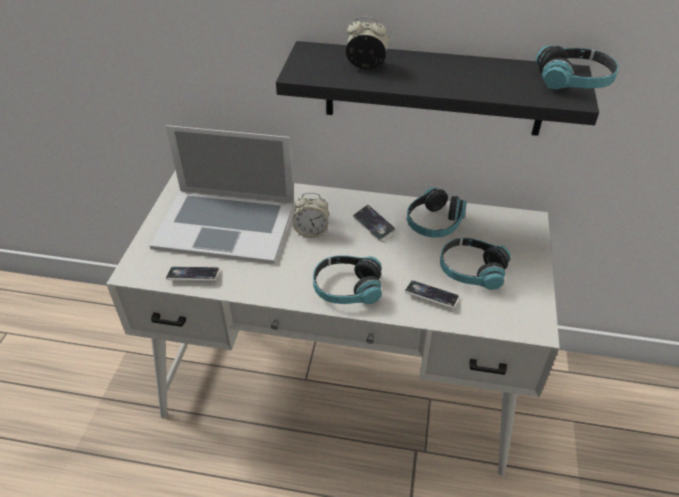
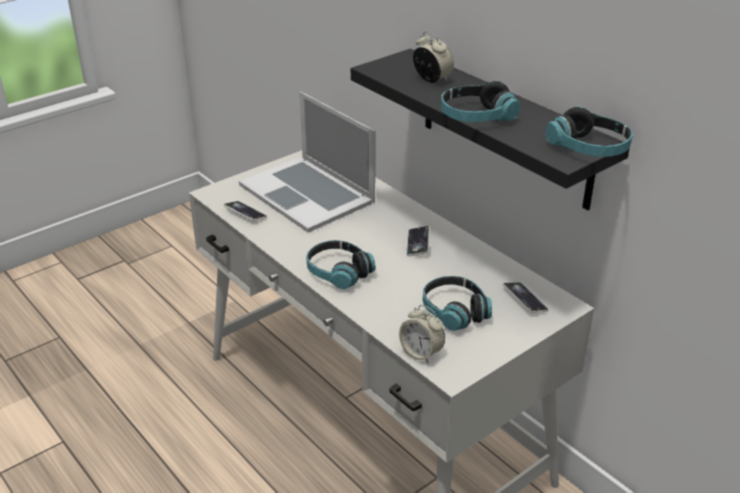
camera: 40 degrees right, 10 degrees down
alarm clock [292,193,329,238] -> alarm clock moved to [399,305,445,363]
phone [405,280,459,308] -> phone moved to [502,282,549,313]
headphones [407,187,467,238] -> headphones moved to [441,81,520,122]

